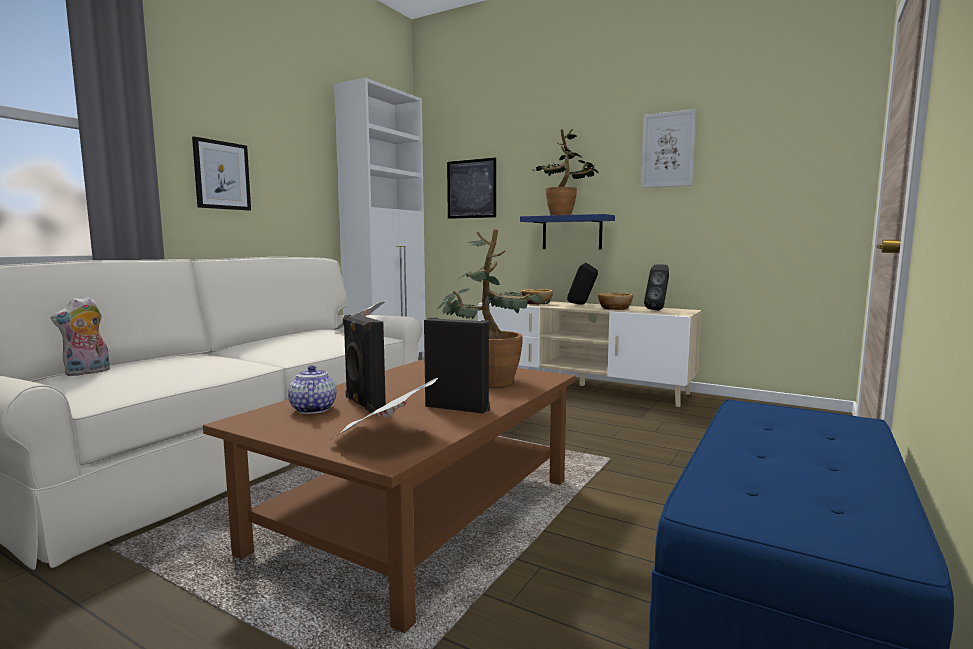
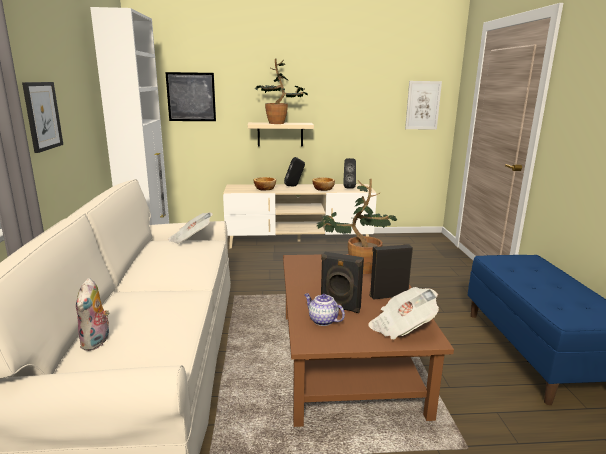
camera: 35 degrees left, 10 degrees up
blue shelf [520,214,615,250] -> beige shelf [248,122,314,147]
picture [641,109,696,188] -> picture moved to [405,81,442,129]

